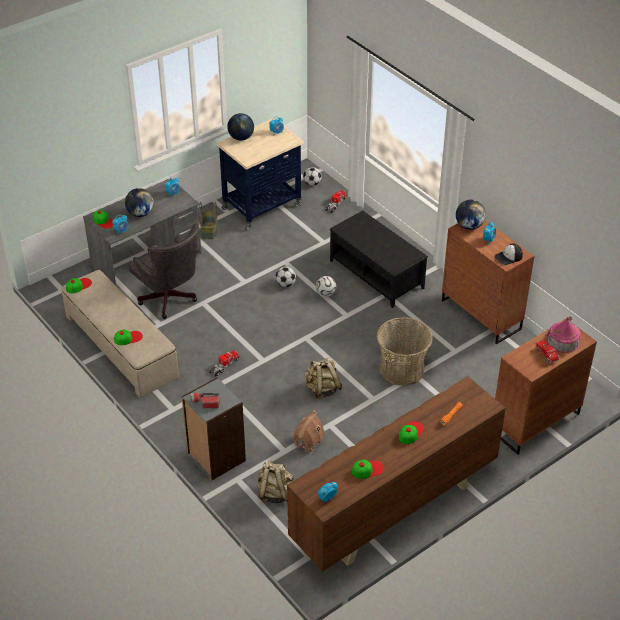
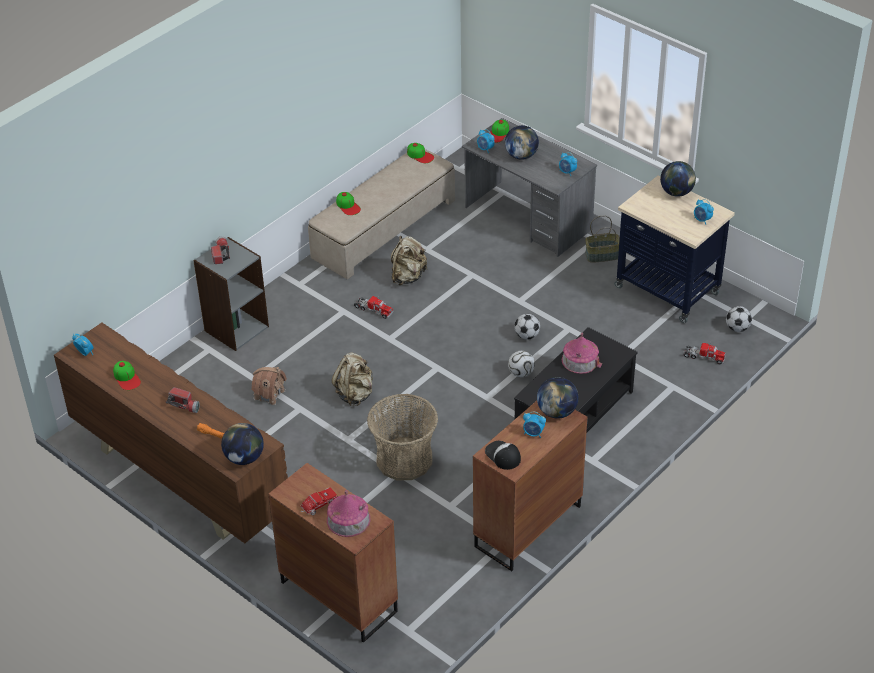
camera: 80 degrees right, 0 degrees up
grey office chair [129,224,198,319] -> none
beige backpack [257,460,294,503] -> beige backpack moved to [391,236,427,285]
cap [399,421,424,444] -> flashlight [166,387,200,413]
none -> globe [221,423,264,465]
none -> toy house [562,333,602,374]

